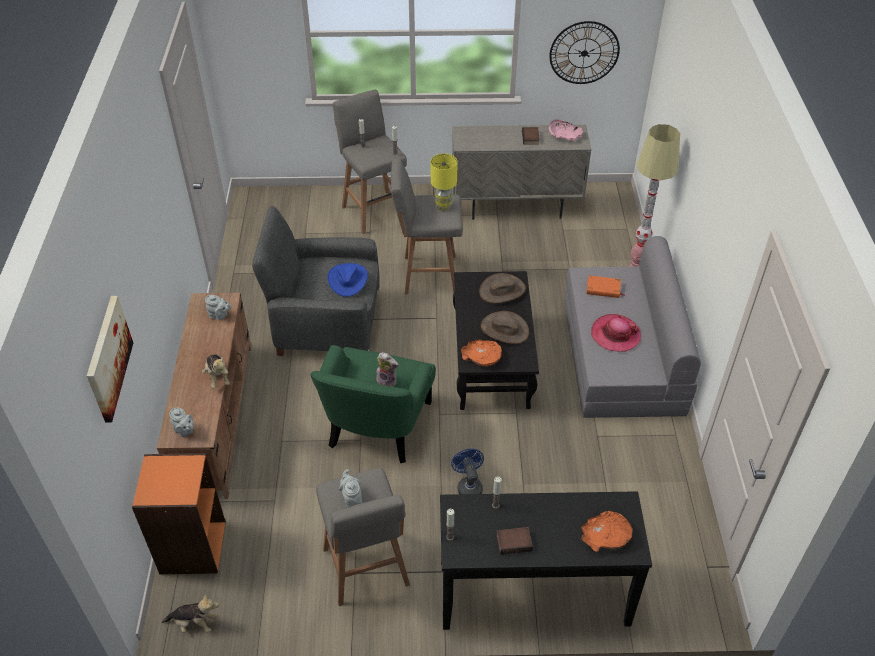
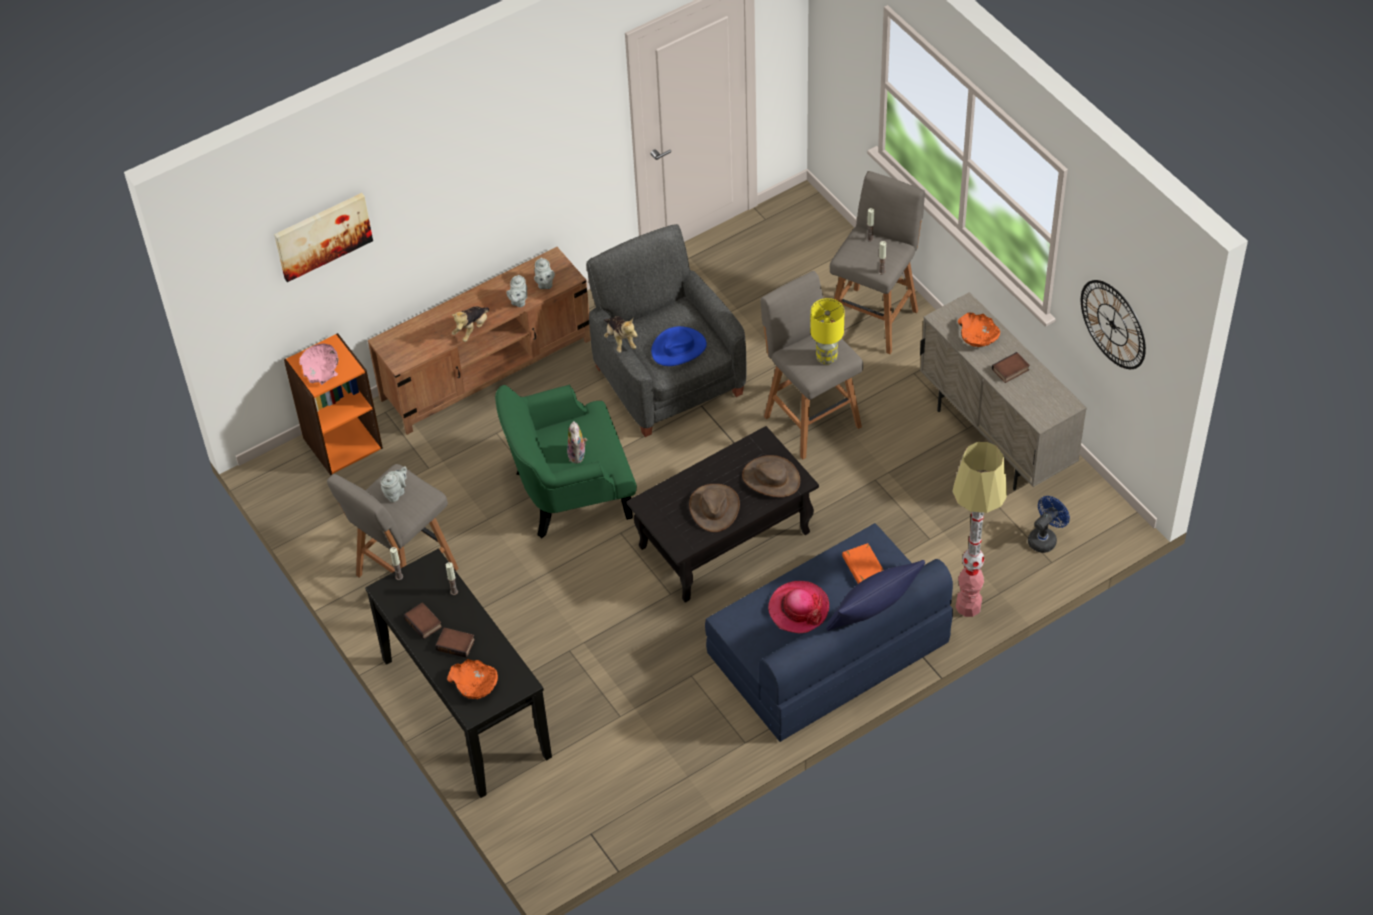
camera: 60 degrees right, 5 degrees up
plush toy [162,594,219,633] -> plush toy moved to [604,316,638,353]
grey teapot [169,408,194,437] -> grey teapot moved to [506,275,527,307]
blue fan [451,449,484,494] -> blue fan moved to [1028,496,1070,553]
orange bowl [461,340,502,367] -> orange bowl moved to [958,313,1000,347]
pink bowl [549,119,583,141] -> pink bowl moved to [299,343,339,385]
grey sofa [565,236,701,418] -> blue sofa [705,523,953,742]
none -> book [435,627,475,658]
none -> blue pillow [826,560,925,631]

